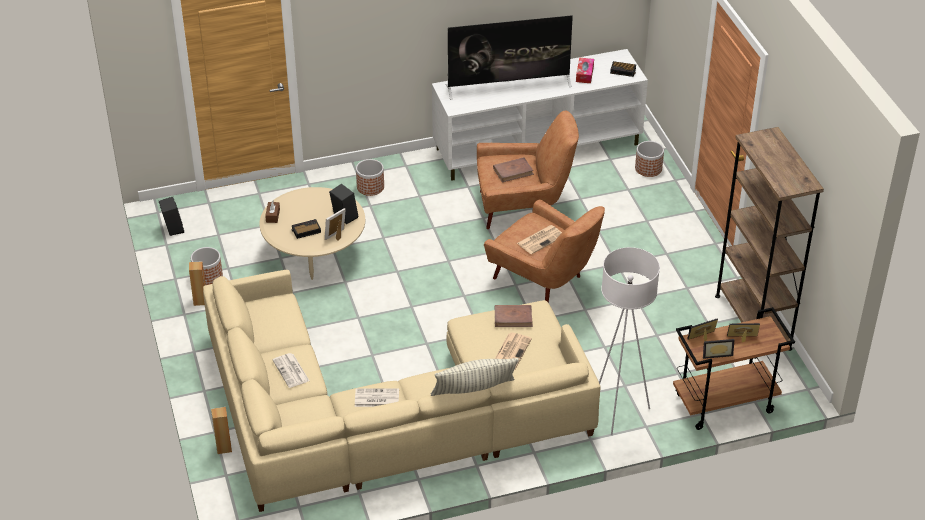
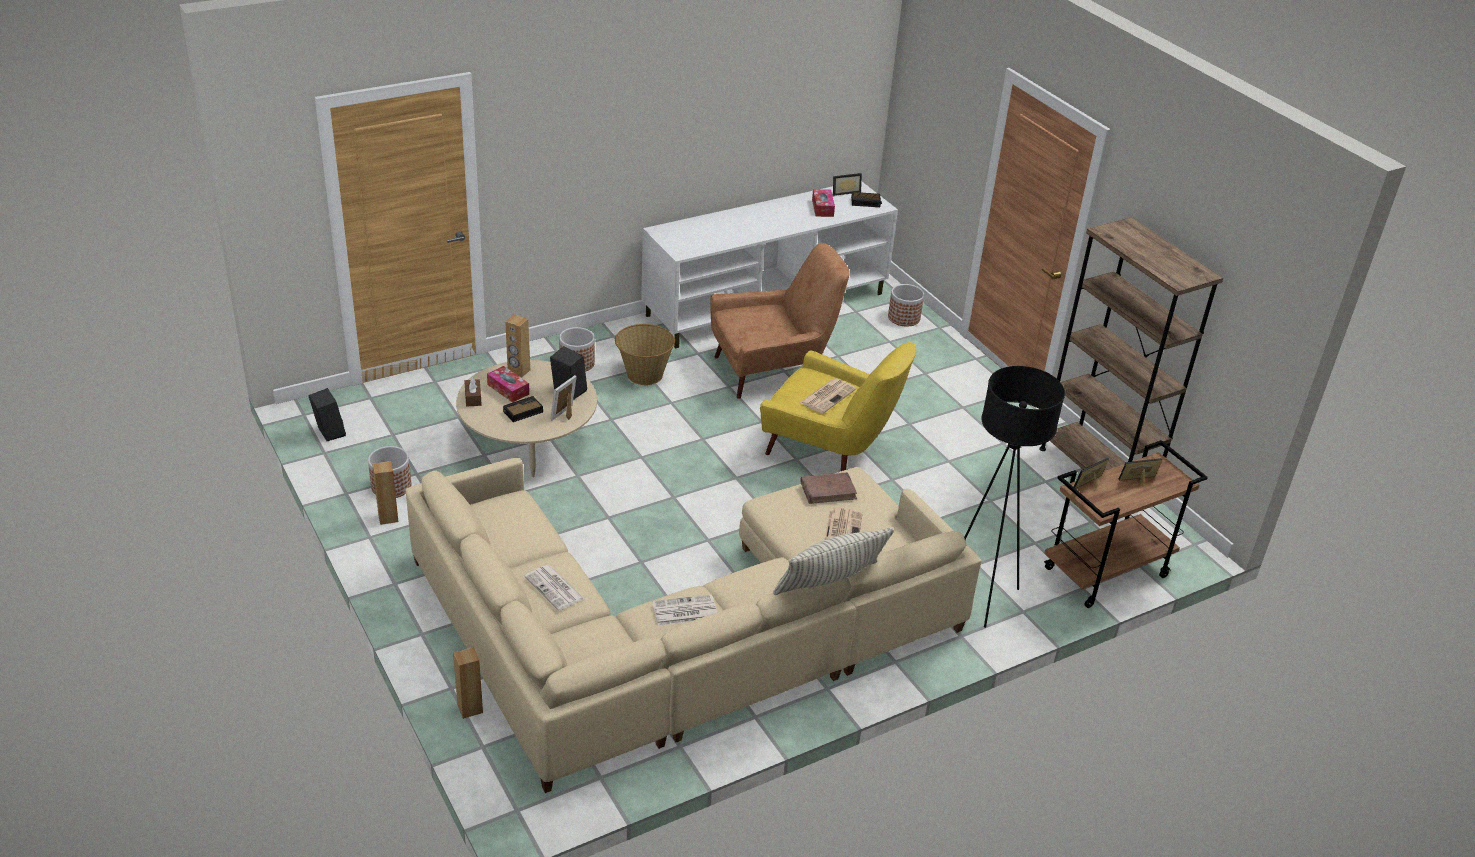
camera: 15 degrees left, 5 degrees down
television [446,15,573,100] -> none
brown armchair [484,200,605,303] -> yellow armchair [760,342,916,471]
brown book [493,157,534,182] -> none
white floor lamp [599,247,660,435] -> black floor lamp [964,366,1065,628]
picture frame [703,339,734,359] -> picture frame moved to [833,173,862,196]
none -> tissue box [487,366,529,403]
none -> brown speaker [505,314,530,377]
none -> basket [615,324,675,385]

